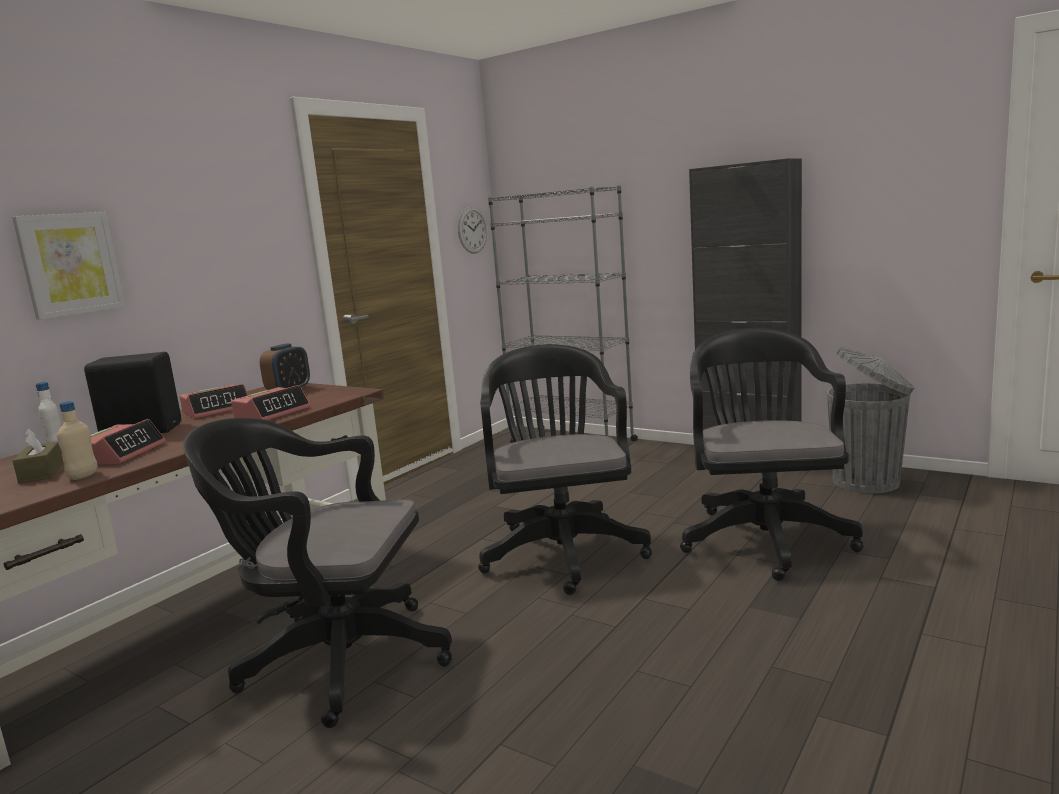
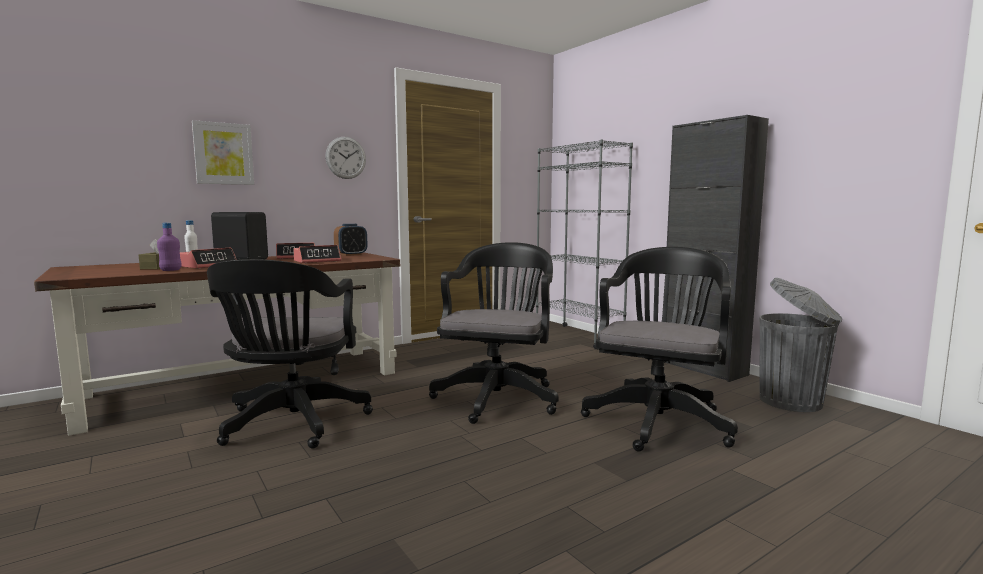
camera: 20 degrees right, 5 degrees down
beige bottle [57,401,97,480] -> purple bottle [157,223,182,271]
black office chair [183,418,452,728] -> black office chair turned 120 degrees counterclockwise [207,259,373,449]
wall clock [458,207,487,254] -> wall clock moved to [325,137,366,179]

